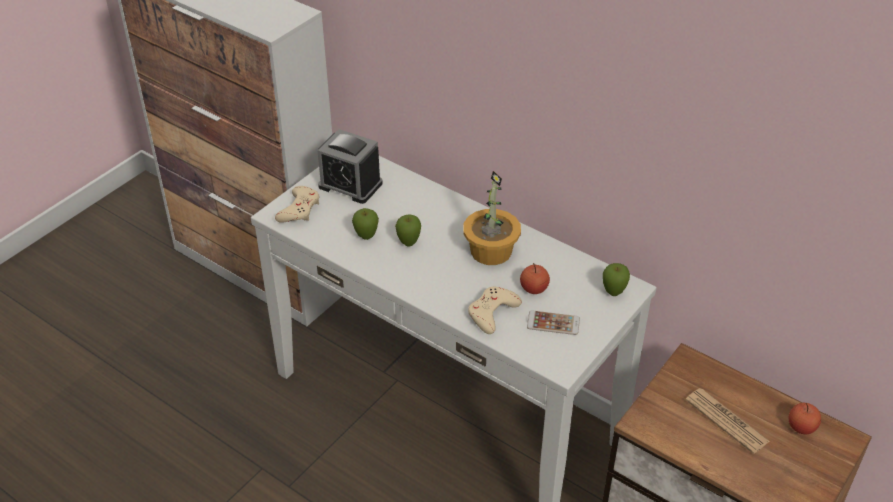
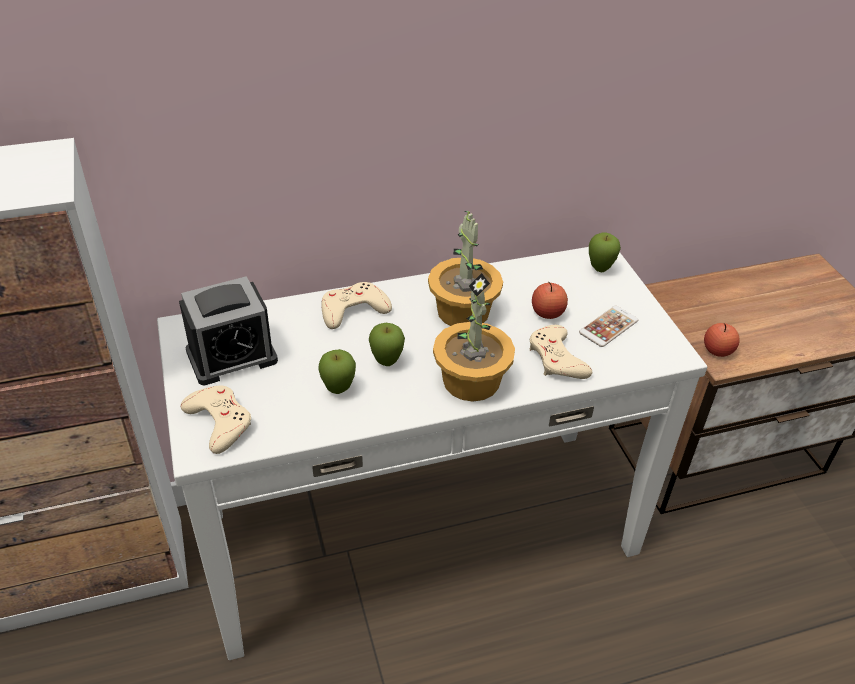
camera: 55 degrees left, 0 degrees up
newspaper [685,388,770,454] -> none
apple [789,403,821,434] -> apple moved to [704,323,740,357]
none -> beige game controller [321,282,392,329]
none -> potted plant [433,273,515,402]

